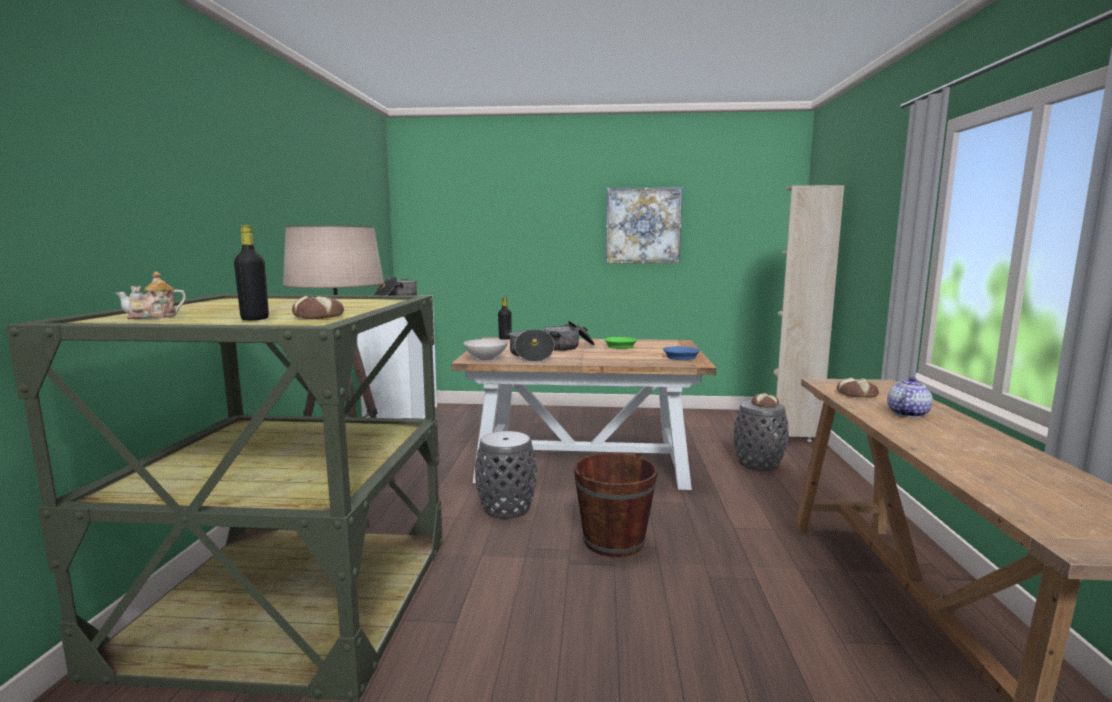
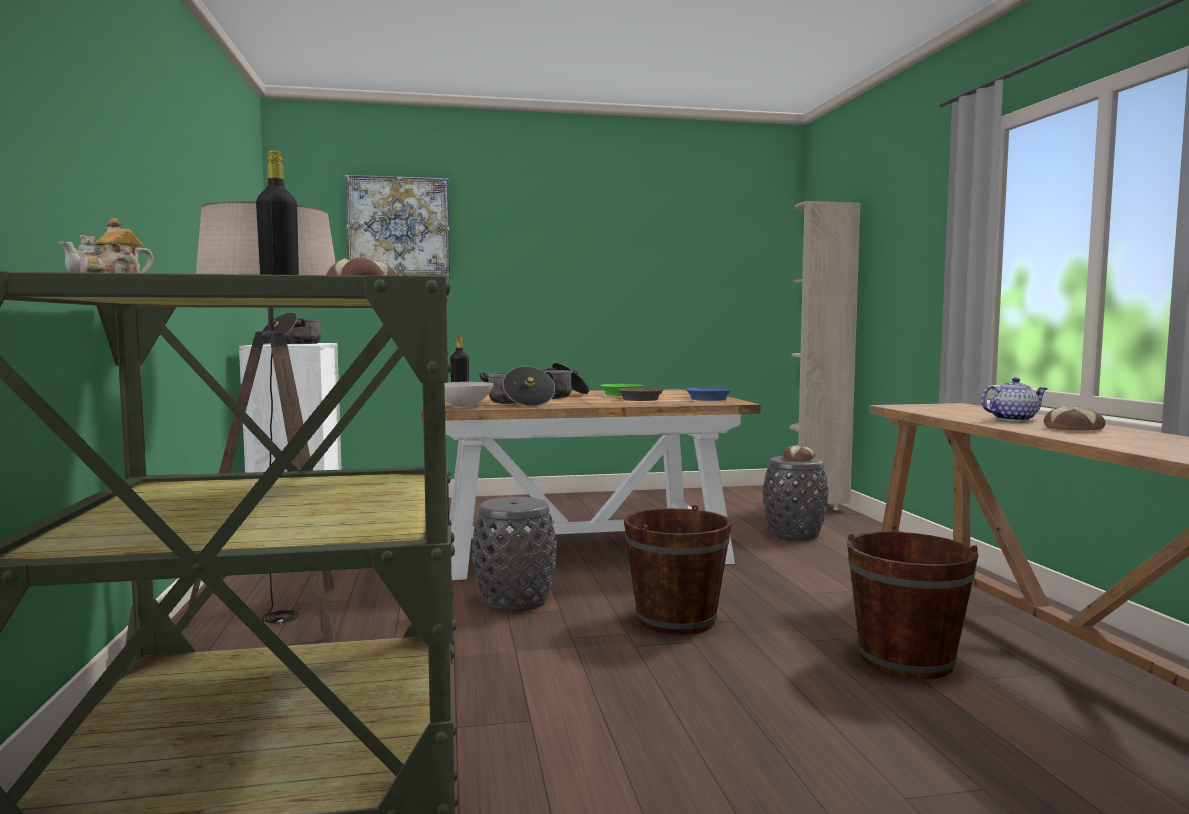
camera: 15 degrees left, 5 degrees down
picture [606,187,683,263] -> picture moved to [345,175,450,278]
bread [837,378,879,397] -> bread moved to [1044,406,1106,430]
teapot [887,377,933,418] -> teapot turned 60 degrees clockwise [981,377,1047,422]
none -> brown frying pan [617,388,664,401]
none -> brown bucket [847,532,979,679]

